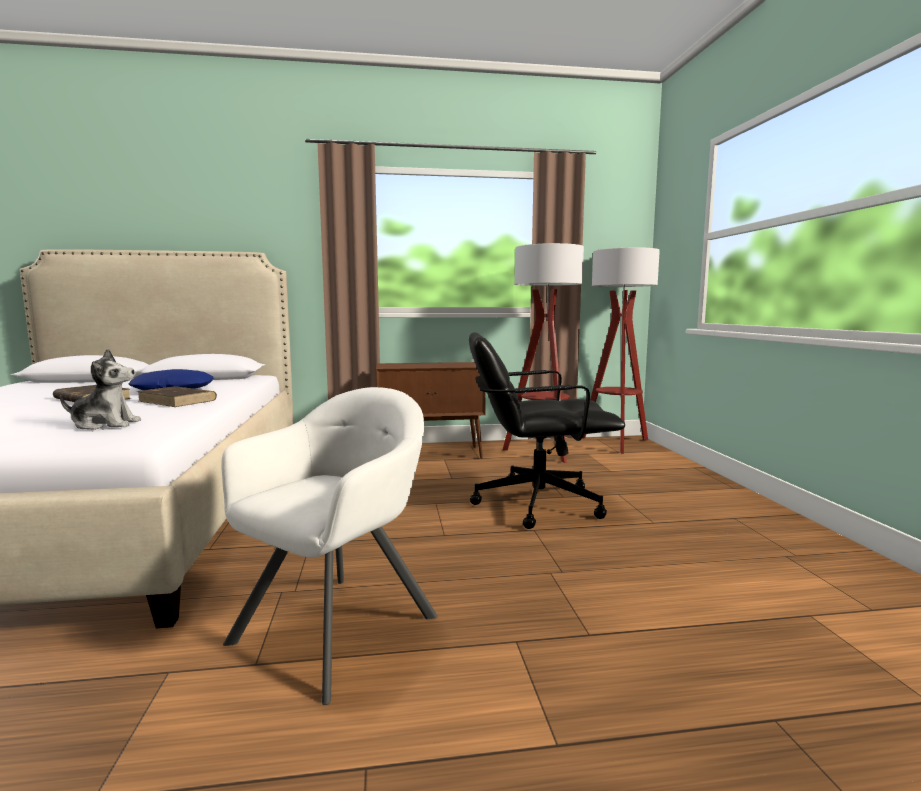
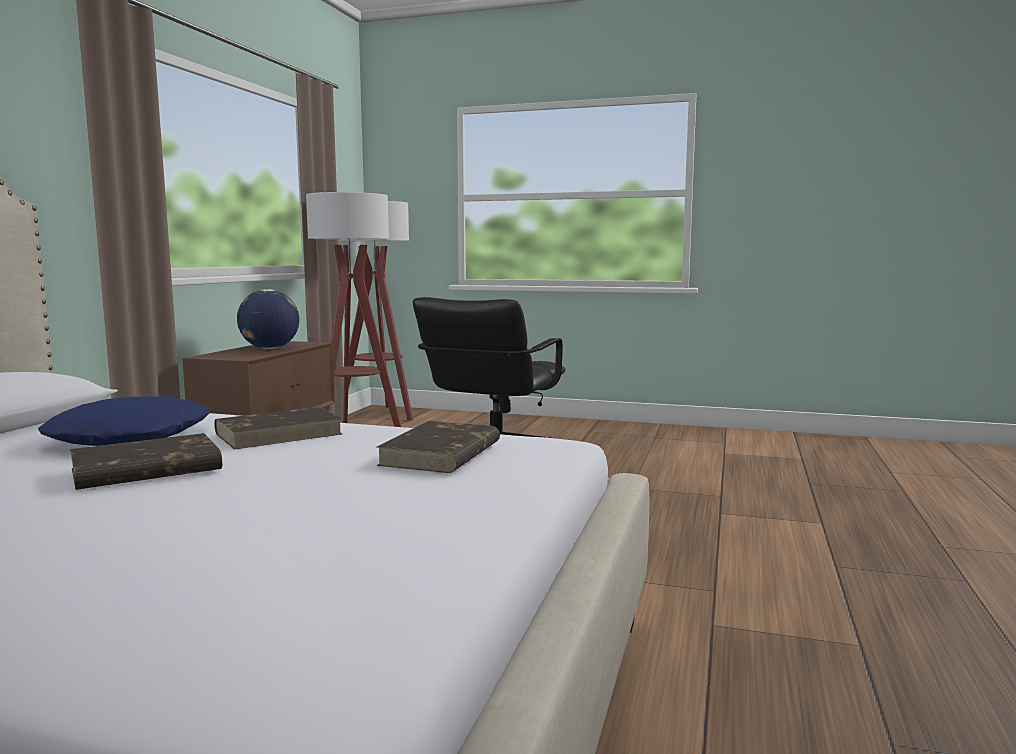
camera: 65 degrees left, 0 degrees up
plush toy [60,349,141,430] -> brown book [377,421,500,473]
white armchair [221,387,438,705] -> none
none -> globe [237,289,299,349]

